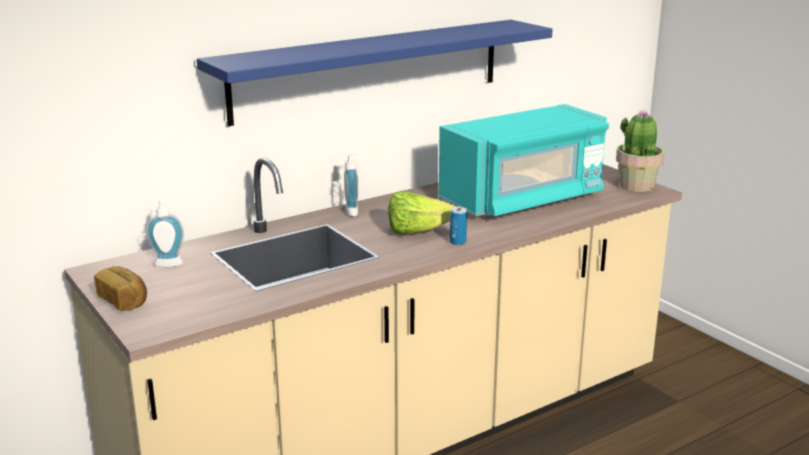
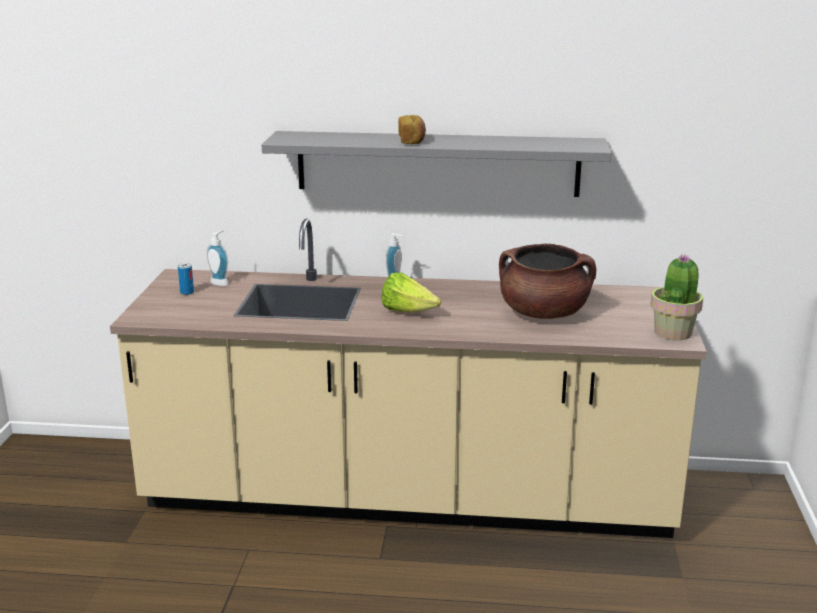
camera: 40 degrees right, 0 degrees up
bread [94,266,147,311] -> bread moved to [398,115,426,144]
blue shelf [197,20,553,126] -> grey shelf [262,131,611,197]
turquoise microwave [439,104,609,216] -> brown cooking pot [499,244,596,319]
can [450,206,467,245] -> can moved to [178,263,194,295]

